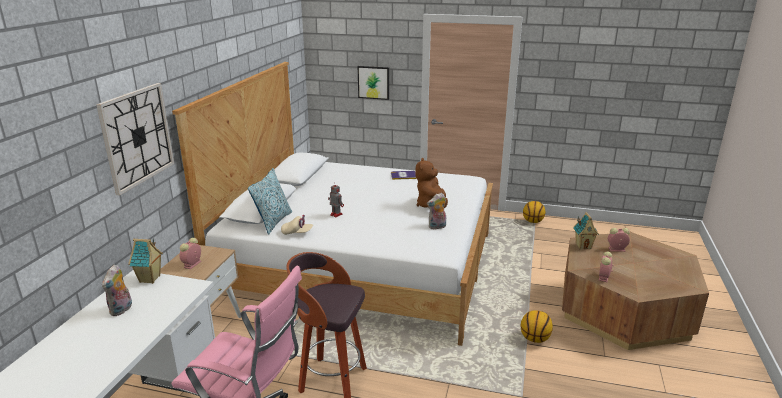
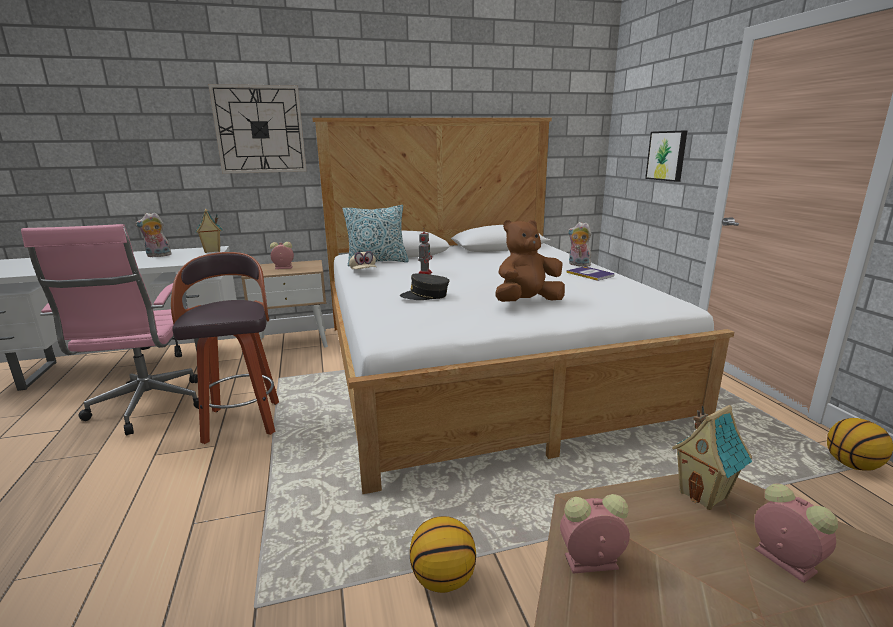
camera: 60 degrees right, 5 degrees down
plush toy [427,193,446,230] -> plush toy moved to [568,222,592,267]
none -> grey cap [400,273,449,300]

